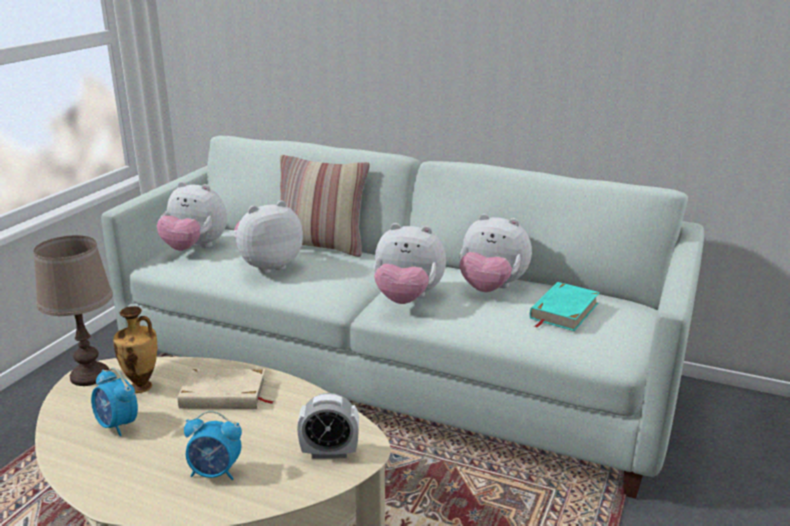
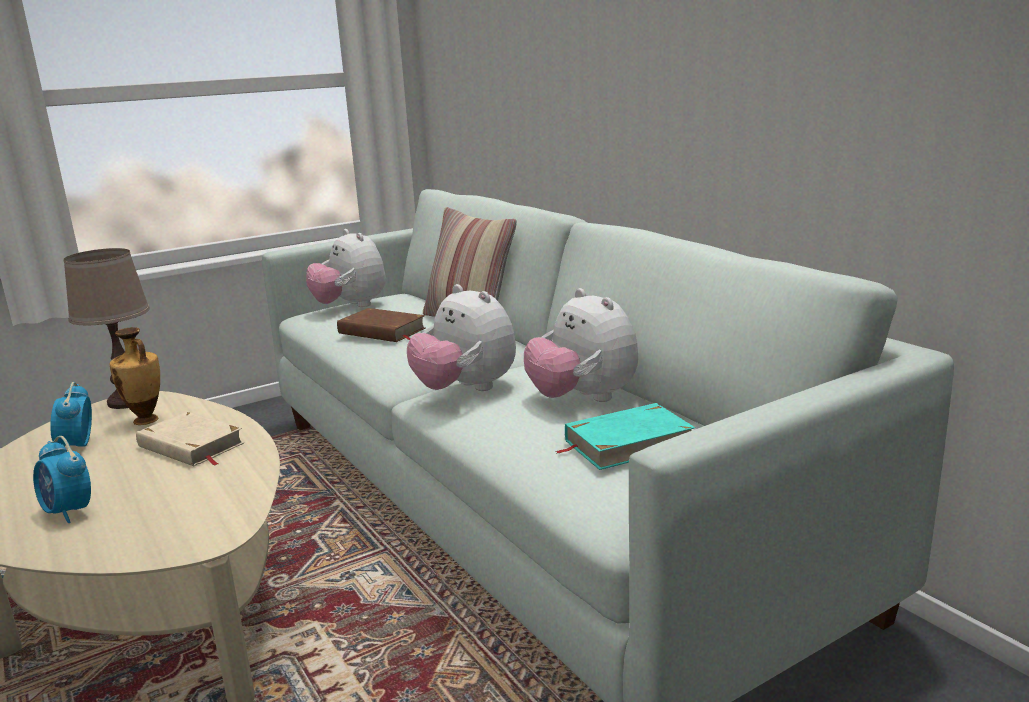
camera: 35 degrees right, 5 degrees down
plush toy [234,200,303,274] -> brown book [337,308,426,342]
alarm clock [297,393,359,459] -> none

